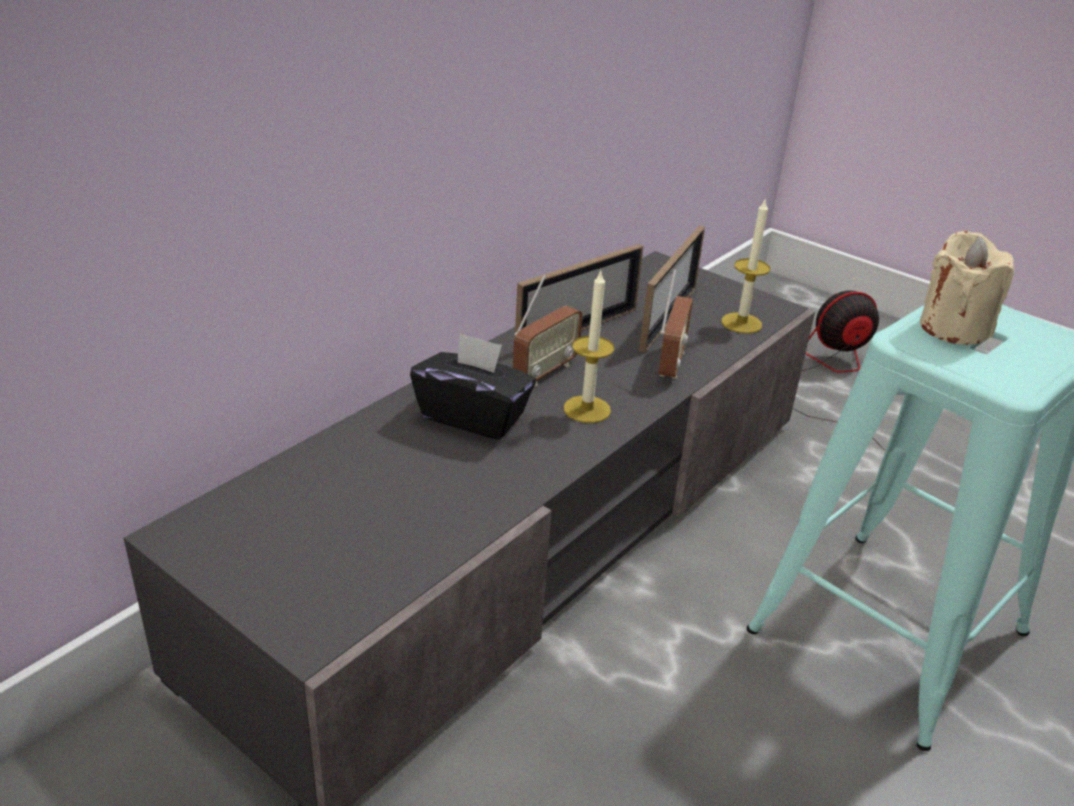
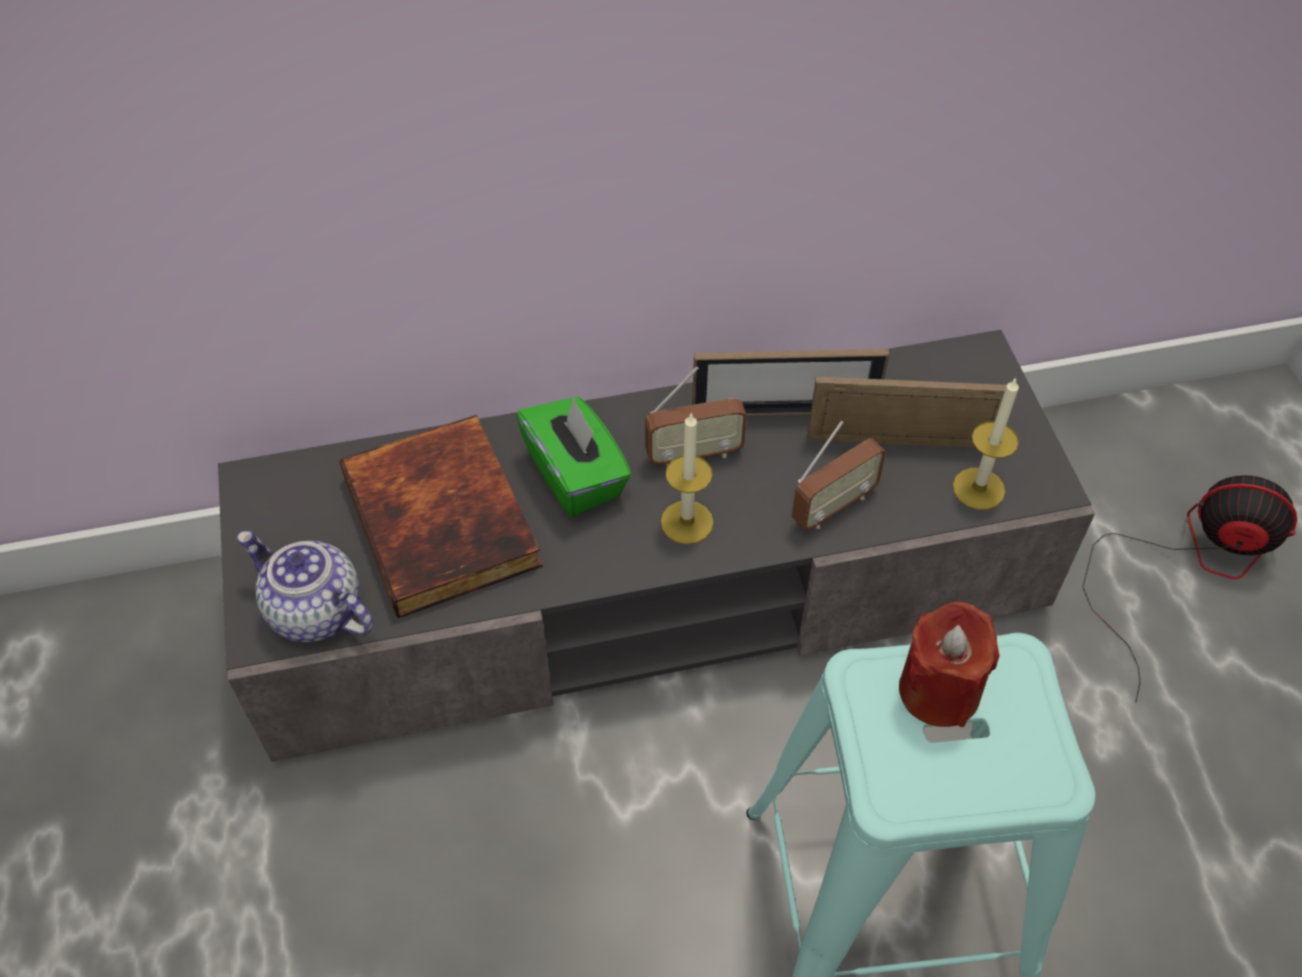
camera: 40 degrees right, 20 degrees up
black tissue box [410,332,536,440] -> green tissue box [516,397,632,517]
picture frame [639,226,705,353] -> picture frame turned 150 degrees counterclockwise [807,377,1007,448]
beige candle [920,231,1014,345] -> red candle [899,601,999,727]
none -> teapot [237,531,373,642]
none -> book [340,415,543,618]

